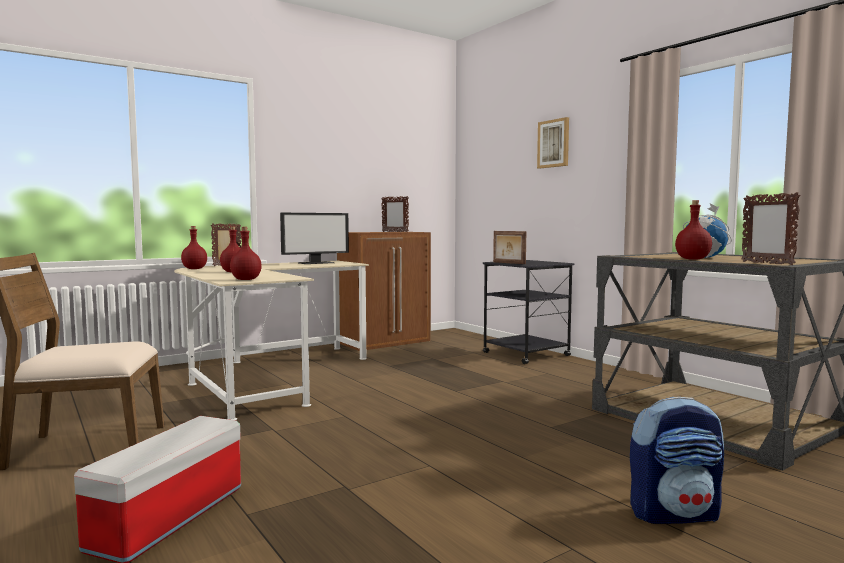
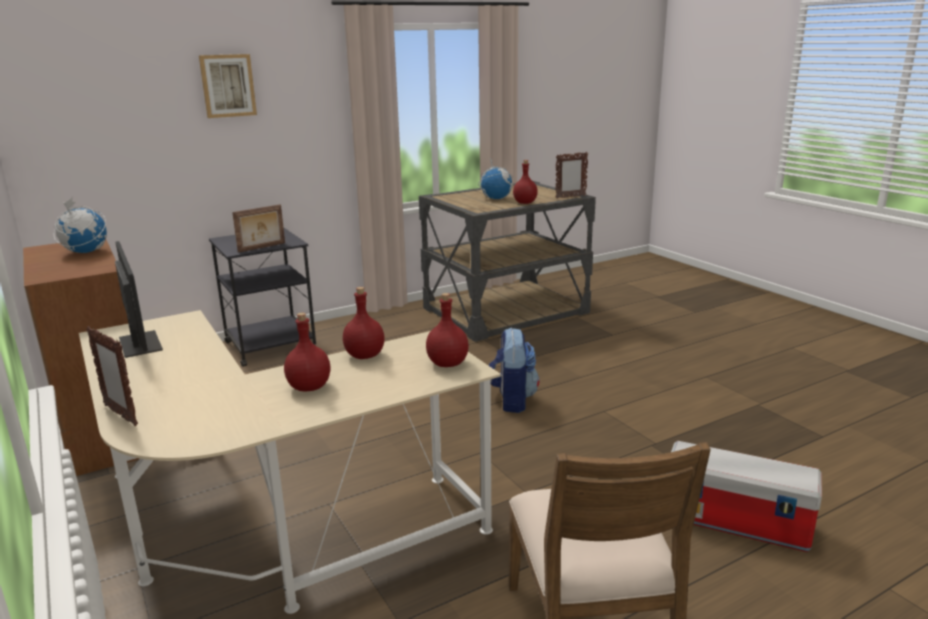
camera: 85 degrees left, 15 degrees up
red bottle [181,226,207,269] -> red bottle moved to [343,287,385,359]
picture frame [381,196,409,232] -> globe [53,197,107,253]
backpack [630,397,724,524] -> backpack moved to [489,328,539,413]

